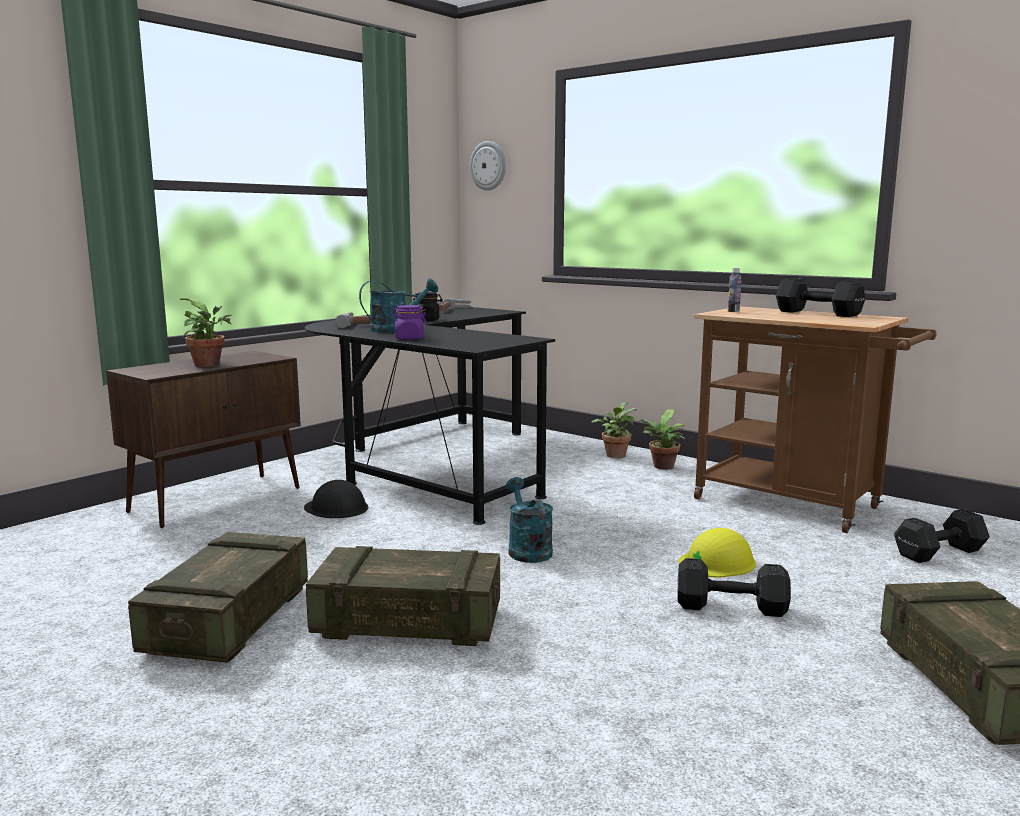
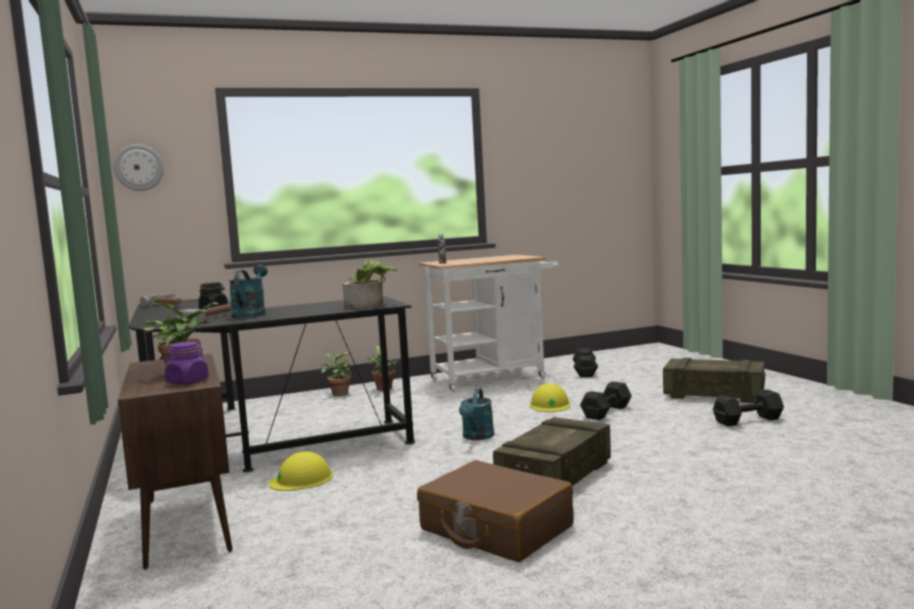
camera: 60 degrees left, 5 degrees down
crate [128,532,308,663] -> brown suitcase [417,460,574,562]
black hard hat [304,480,368,518] -> yellow hard hat [269,451,333,491]
purple jar [390,305,427,340] -> purple jar moved to [165,341,209,384]
turquoise watering can [506,477,553,563] -> turquoise watering can turned 90 degrees counterclockwise [459,388,494,440]
brown cart [693,307,937,533] -> white cart [419,255,559,392]
black dumbbell [776,278,865,317] -> black dumbbell moved to [713,390,784,427]
none -> potted plant [342,260,397,309]

